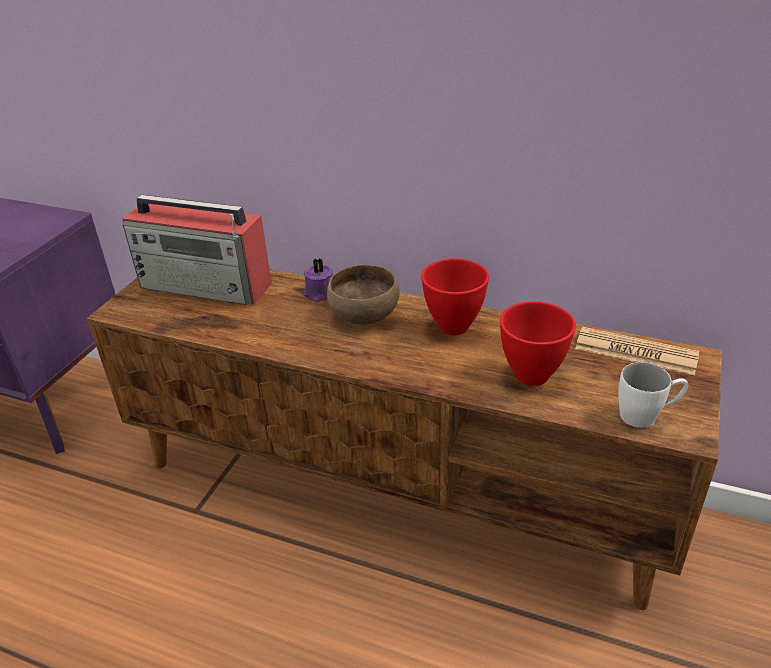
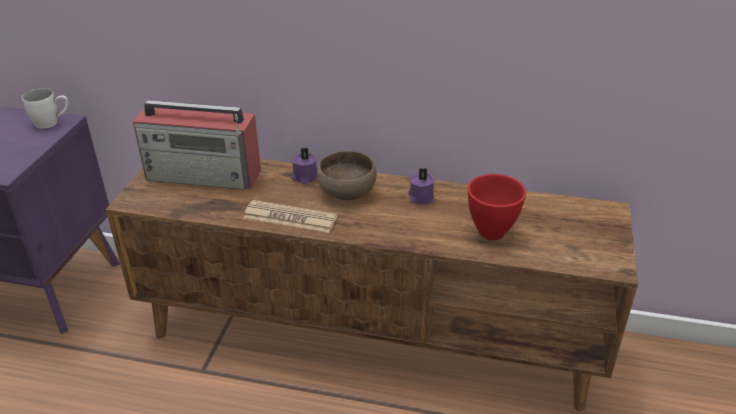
camera: 10 degrees left, 0 degrees up
red bowl [421,258,489,335] -> purple candle [408,168,434,205]
newspaper [575,327,699,375] -> newspaper moved to [244,200,337,233]
white mug [618,362,689,428] -> white mug moved to [22,88,68,129]

